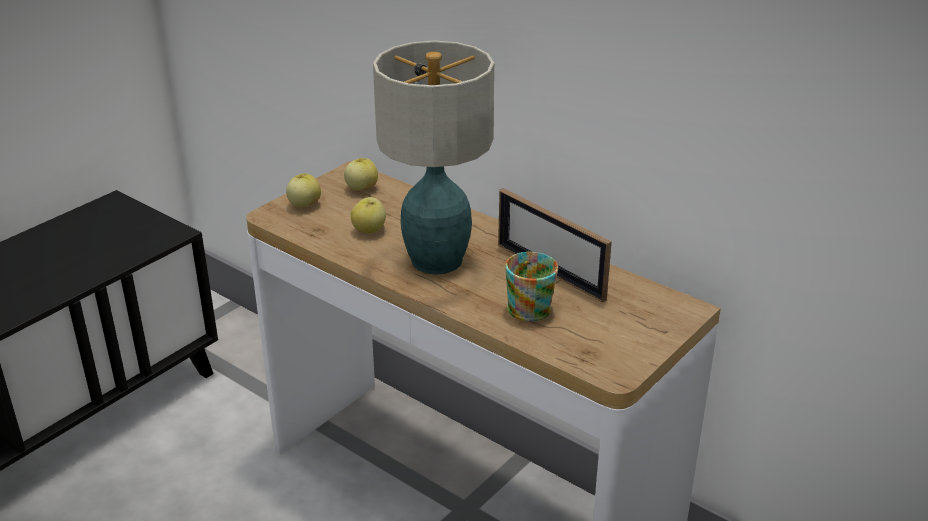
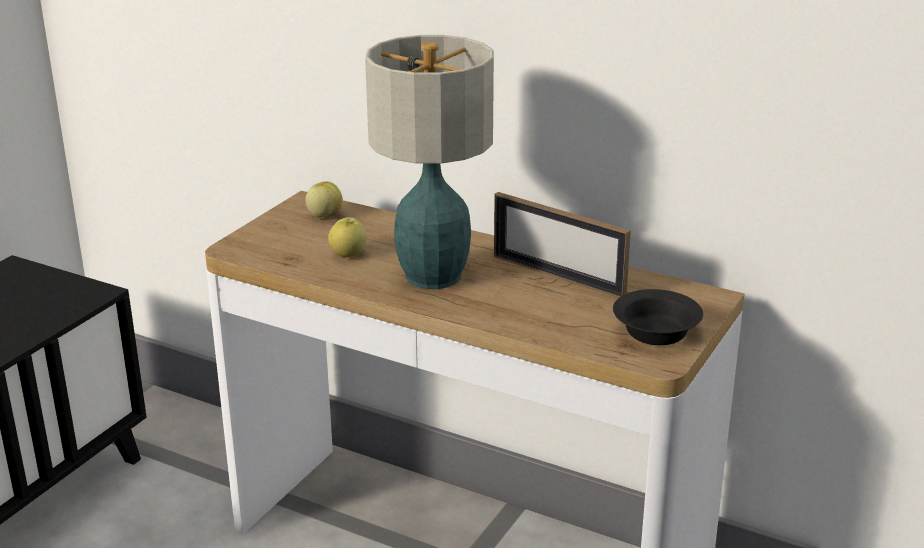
camera: 10 degrees left, 5 degrees down
apple [286,173,321,207] -> none
mug [505,252,558,322] -> none
none -> black bowl [613,289,703,345]

